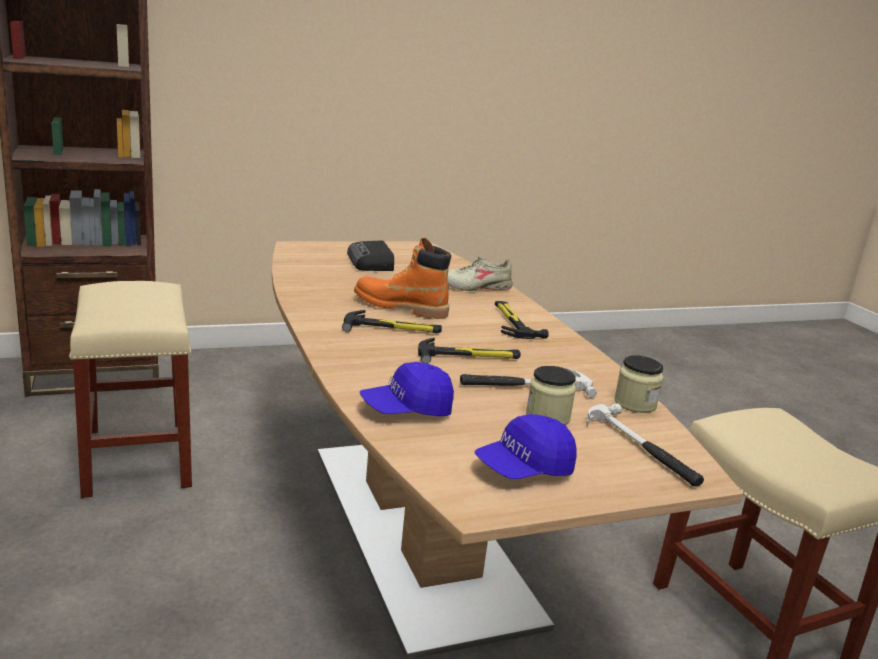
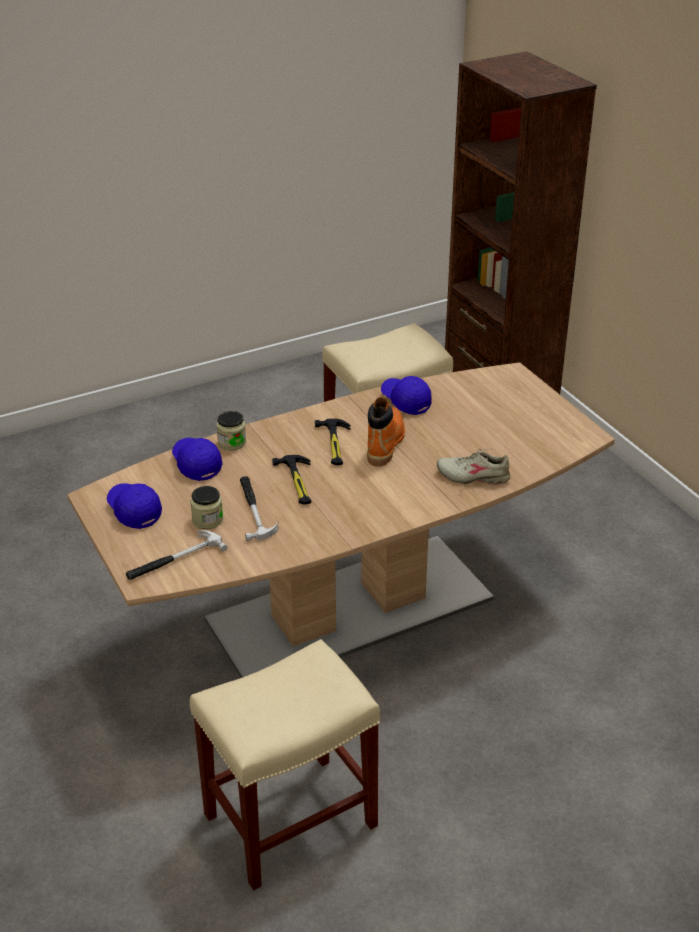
camera: 85 degrees right, 15 degrees up
radio [347,240,394,271] -> none
beige shoe [448,256,513,291] -> beige shoe turned 60 degrees counterclockwise [437,449,510,485]
hammer [495,301,549,339] -> none
jar [614,355,664,413] -> jar moved to [217,411,246,450]
none -> blue cap [381,376,431,415]

